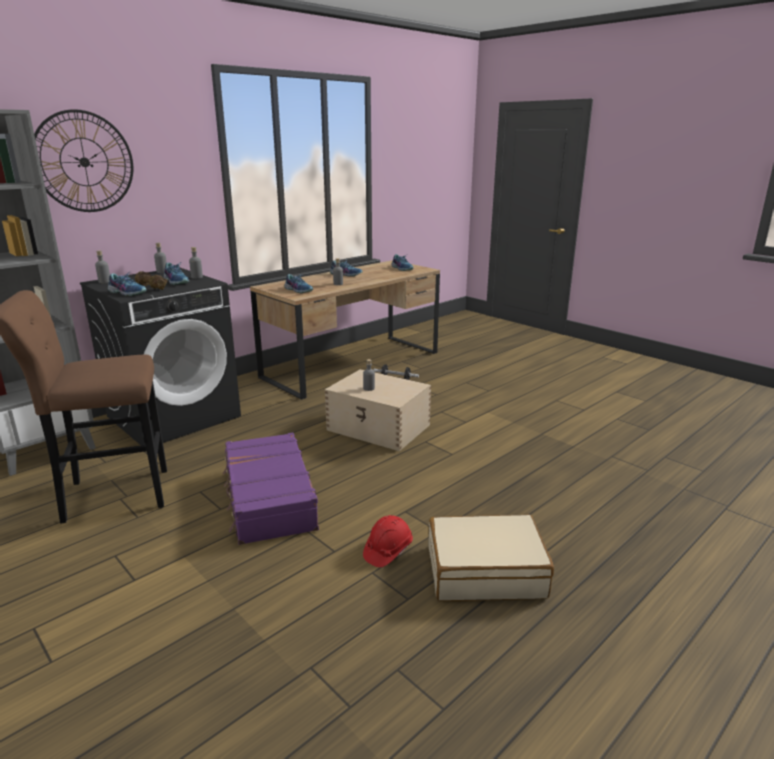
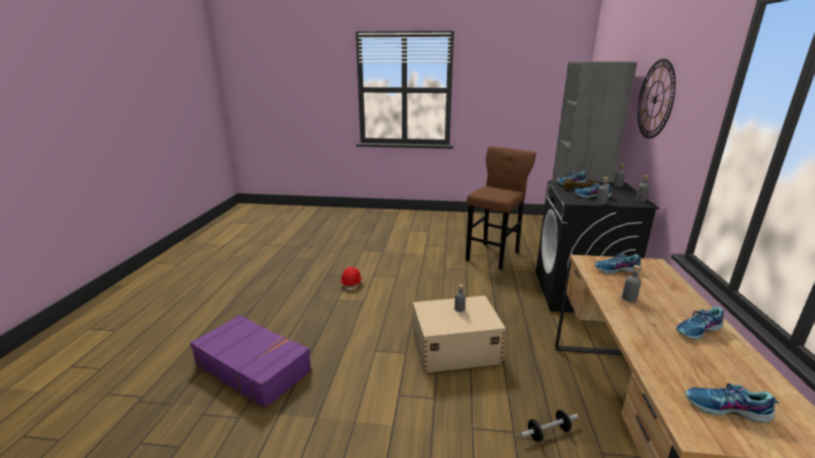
camera: 140 degrees right, 0 degrees up
purple suitcase [223,432,319,545] -> purple suitcase moved to [190,315,312,409]
beige suitcase [428,514,554,601] -> none

